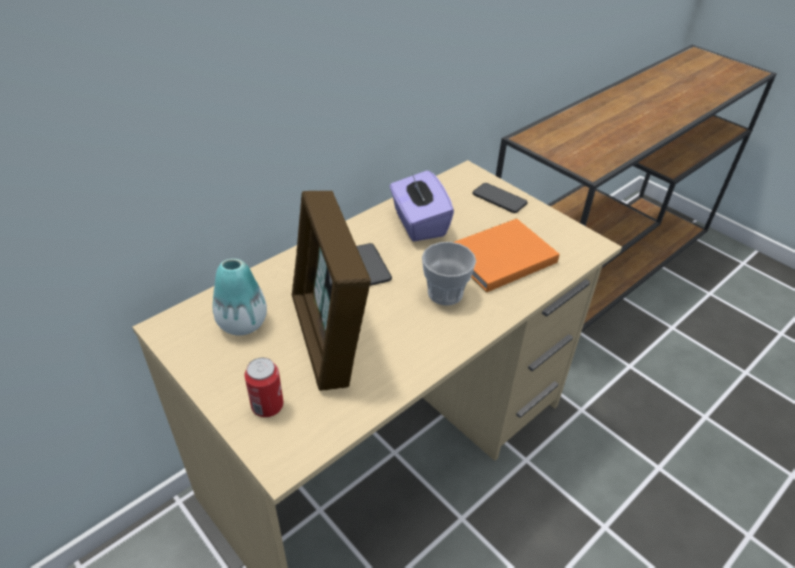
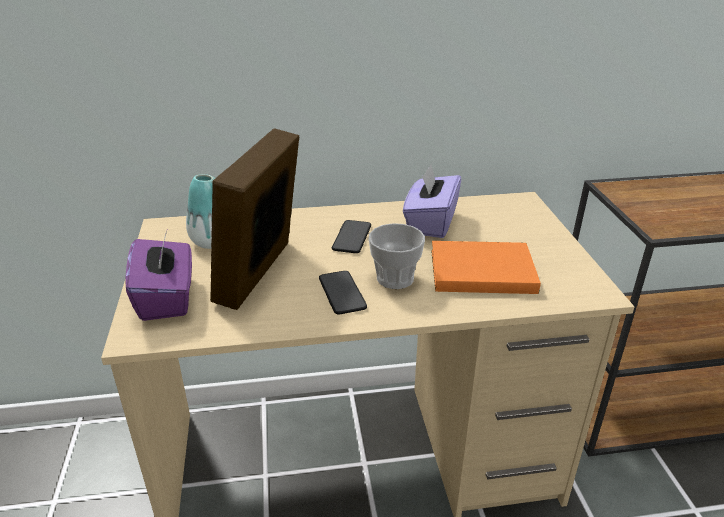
camera: 35 degrees right, 10 degrees down
can [244,358,284,417] -> purple tissue box [125,231,192,321]
phone [472,183,528,213] -> phone moved to [319,271,367,314]

